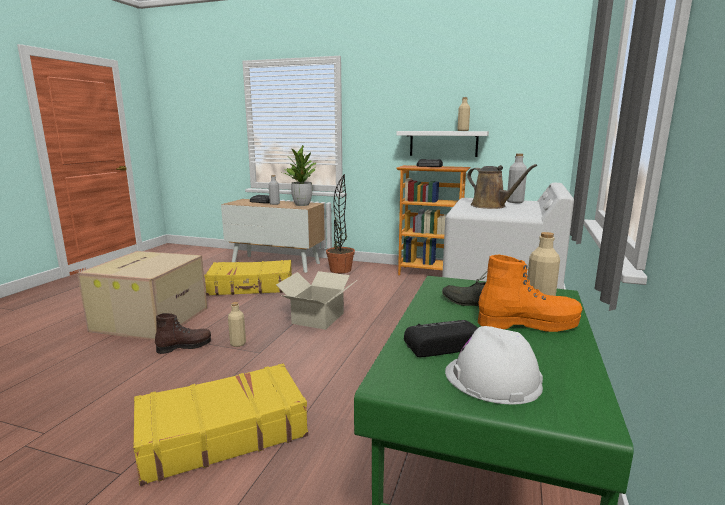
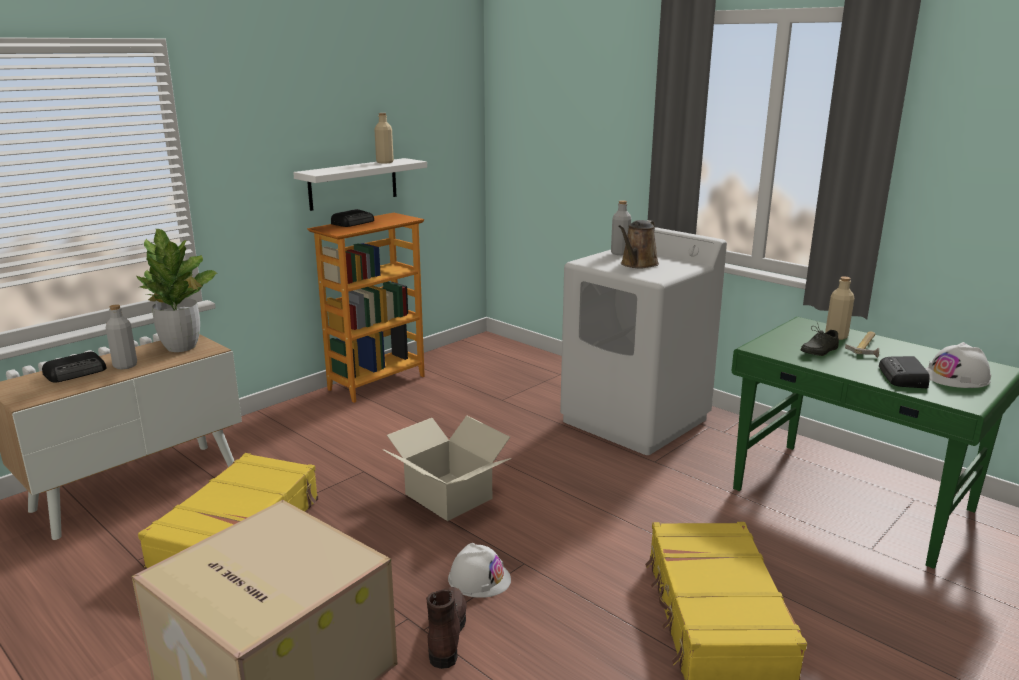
camera: 65 degrees left, 5 degrees up
beige bottle [228,302,246,347] -> white hard hat [448,543,511,598]
potted plant [326,174,355,273] -> none
brown watering can [467,164,537,209] -> brown watering can turned 135 degrees clockwise [618,220,659,268]
orange boot [478,255,583,332] -> hammer [845,331,879,358]

